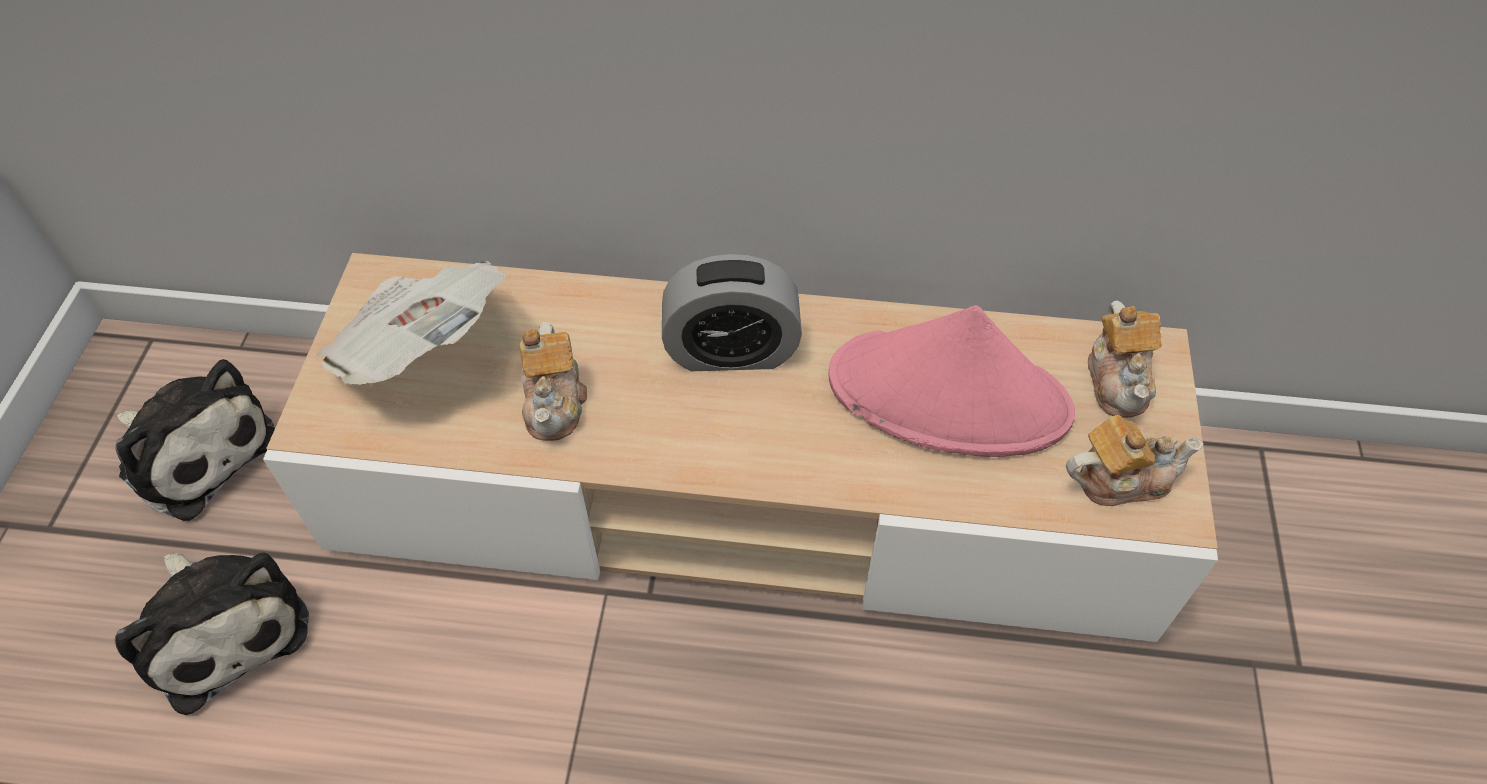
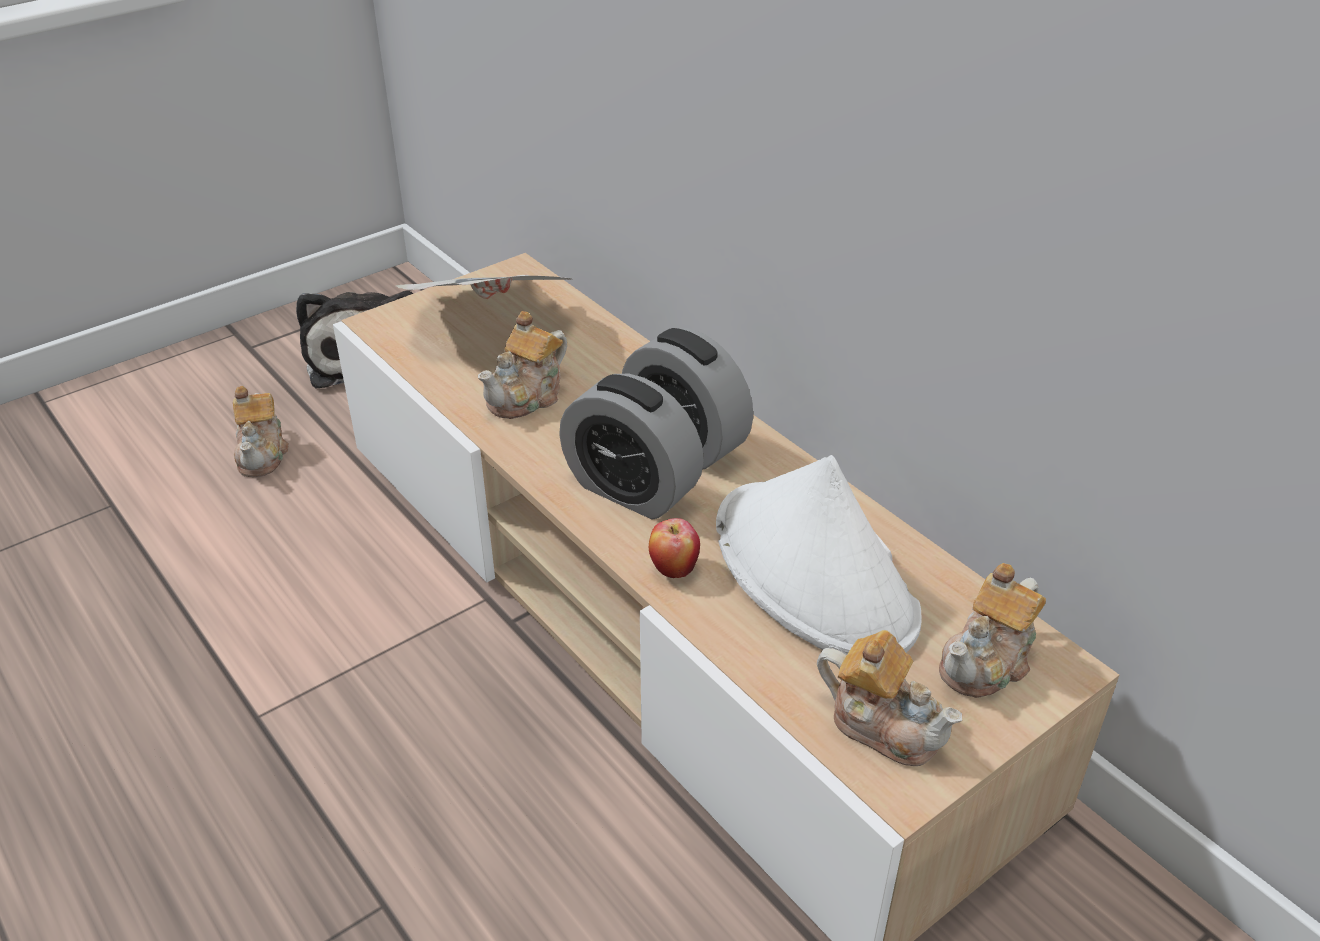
camera: 45 degrees right, 15 degrees down
plush toy [115,553,309,715] -> teapot [233,386,289,477]
pink hat [829,305,1075,457] -> white hat [716,455,922,655]
none -> alarm clock [559,374,704,520]
none -> apple [649,518,700,578]

